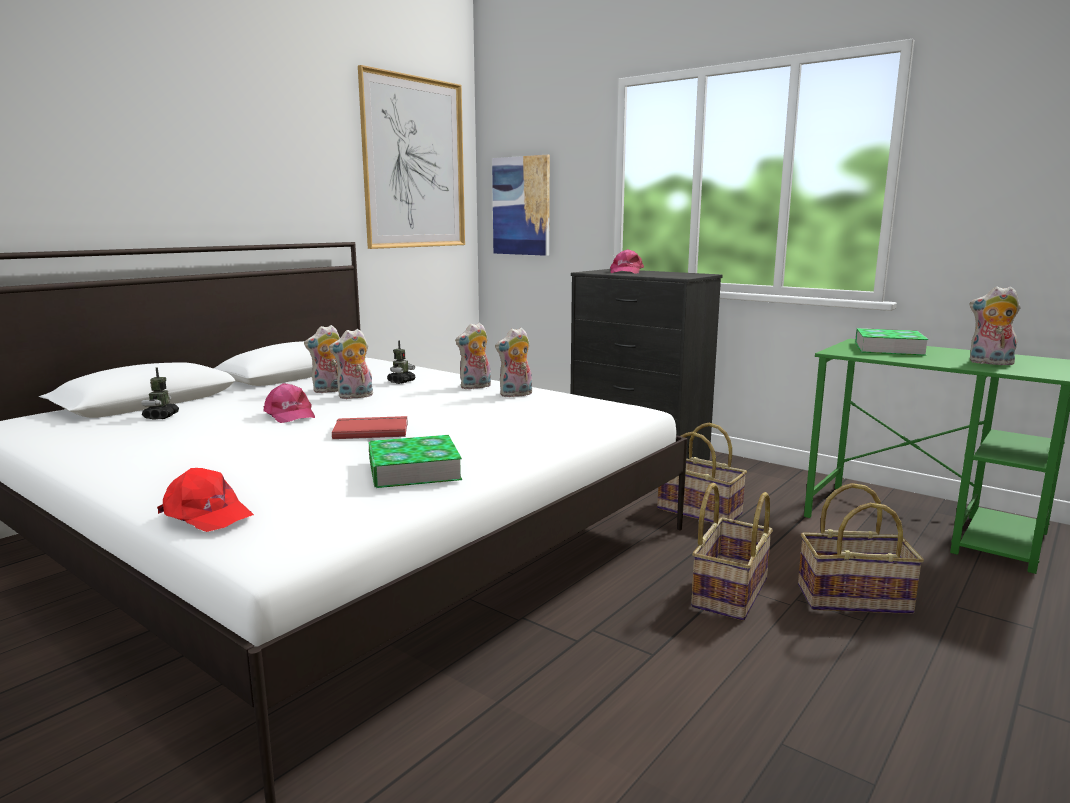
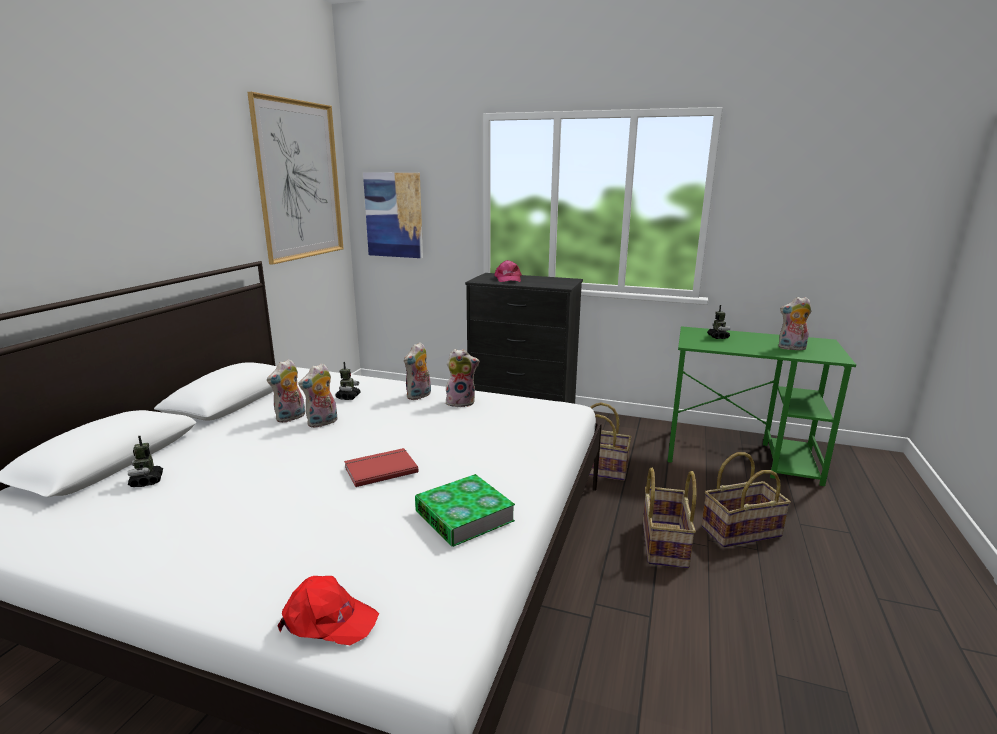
camera: 20 degrees left, 5 degrees up
pink cap [263,383,315,423] -> none
plush toy [495,328,532,397] -> plush toy turned 135 degrees counterclockwise [446,349,480,407]
book [855,328,929,356] -> toy robot [707,305,730,339]

